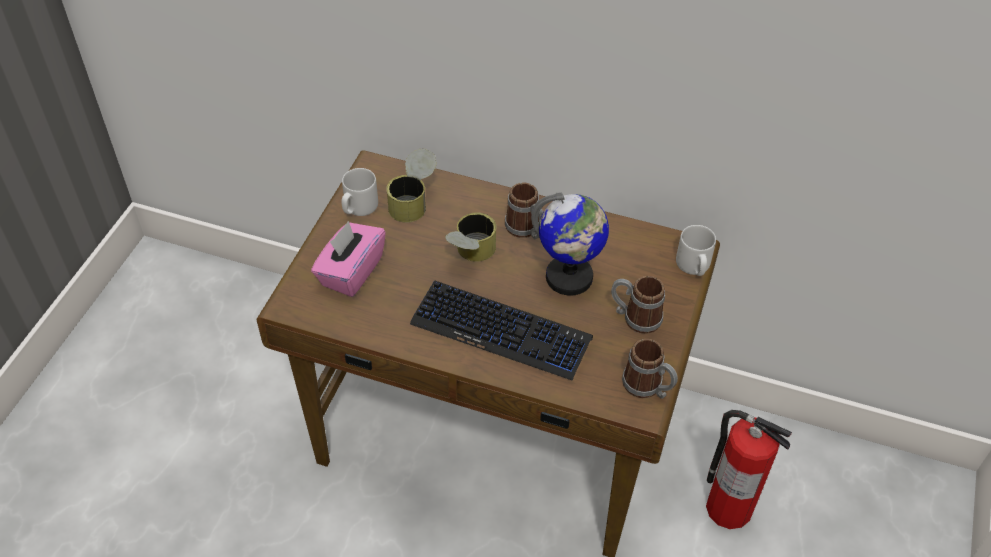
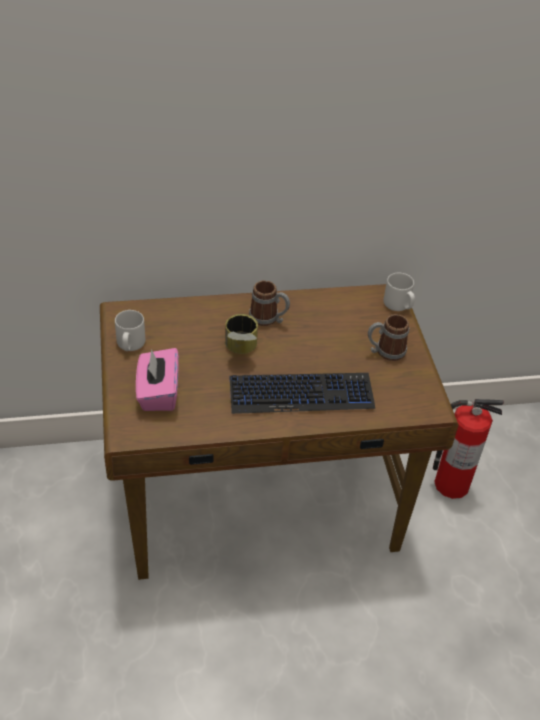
camera: 30 degrees left, 5 degrees down
can [386,149,437,223] -> none
globe [531,192,609,296] -> none
mug [622,339,678,399] -> none

